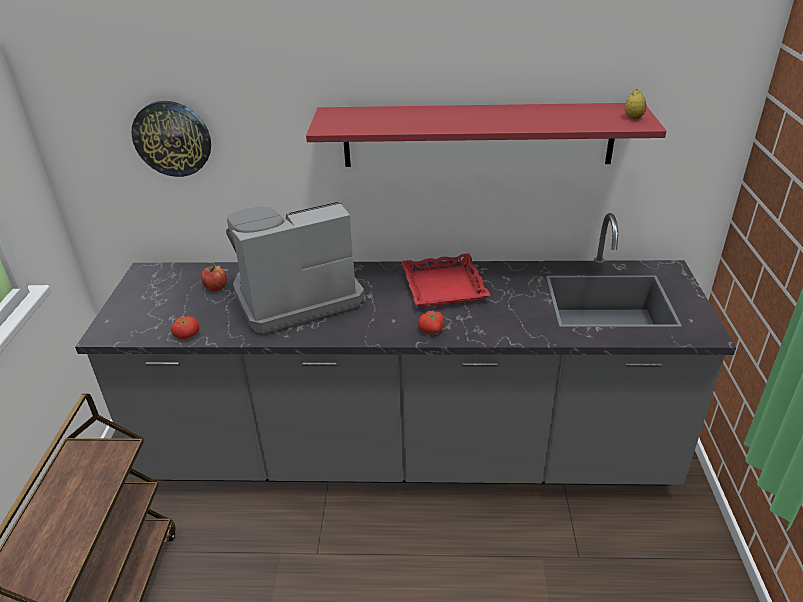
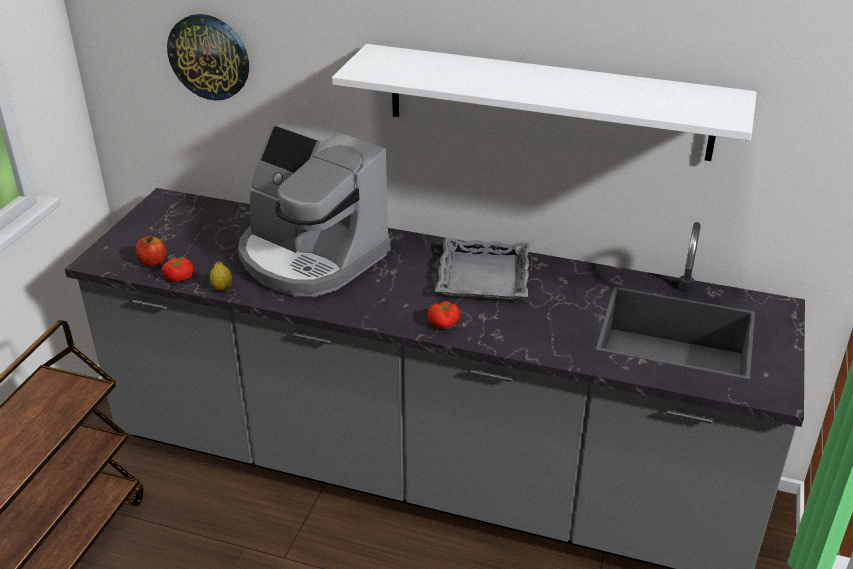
camera: 15 degrees right, 0 degrees up
apple [201,266,227,291] -> apple moved to [136,236,166,266]
coffee machine [226,201,365,334] -> coffee machine turned 135 degrees counterclockwise [238,117,390,297]
red shelf [306,103,666,167] -> white shelf [332,44,757,161]
red tray [401,253,491,307] -> grey tray [435,238,530,300]
lemon [625,89,647,119] -> lemon moved to [210,262,232,291]

